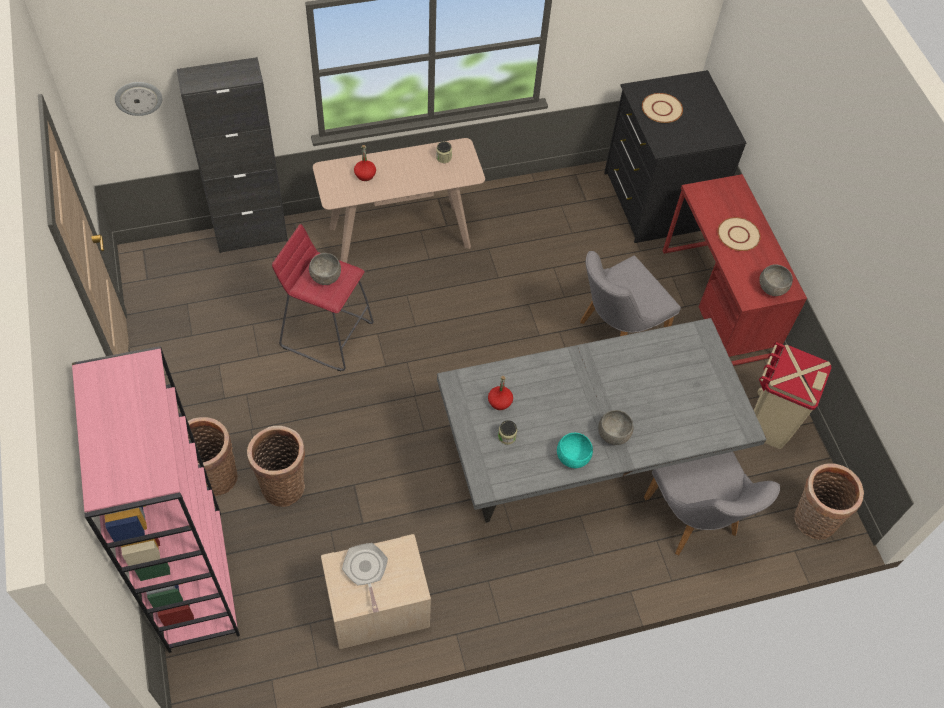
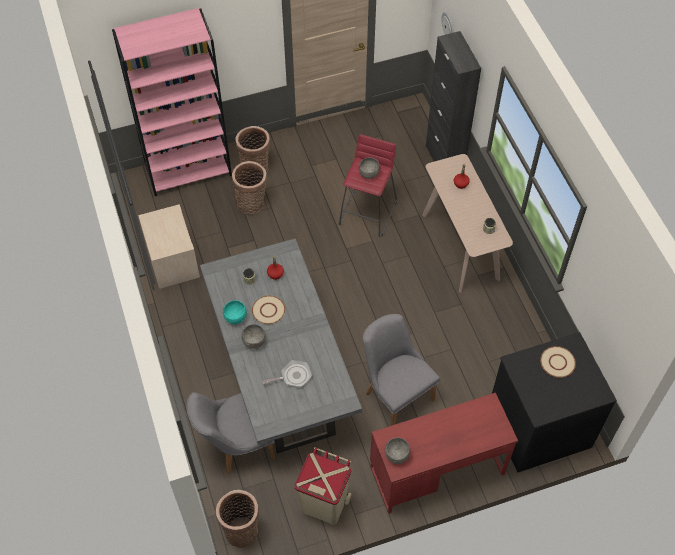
camera: 90 degrees right, 0 degrees up
frying pan [342,543,388,613] -> frying pan moved to [262,360,312,387]
beige plate [718,217,761,251] -> beige plate moved to [252,296,285,324]

